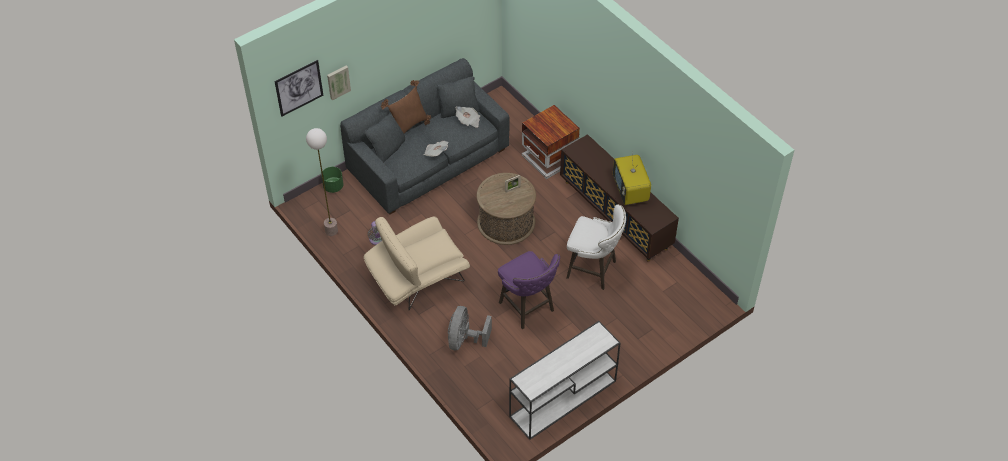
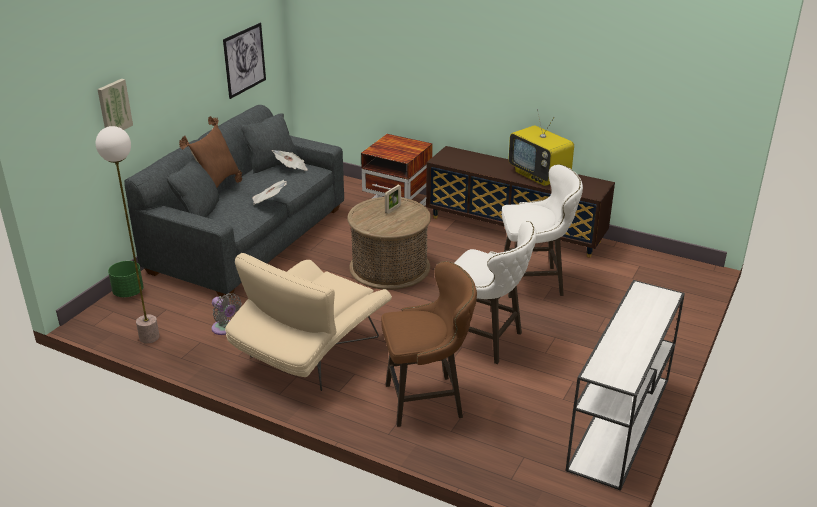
camera: 25 degrees left, 20 degrees down
picture [274,60,323,117] -> picture moved to [223,23,266,99]
grey fan [448,306,492,350] -> brown stool [381,261,477,427]
purple stool [498,251,560,330] -> white stool [454,221,536,364]

